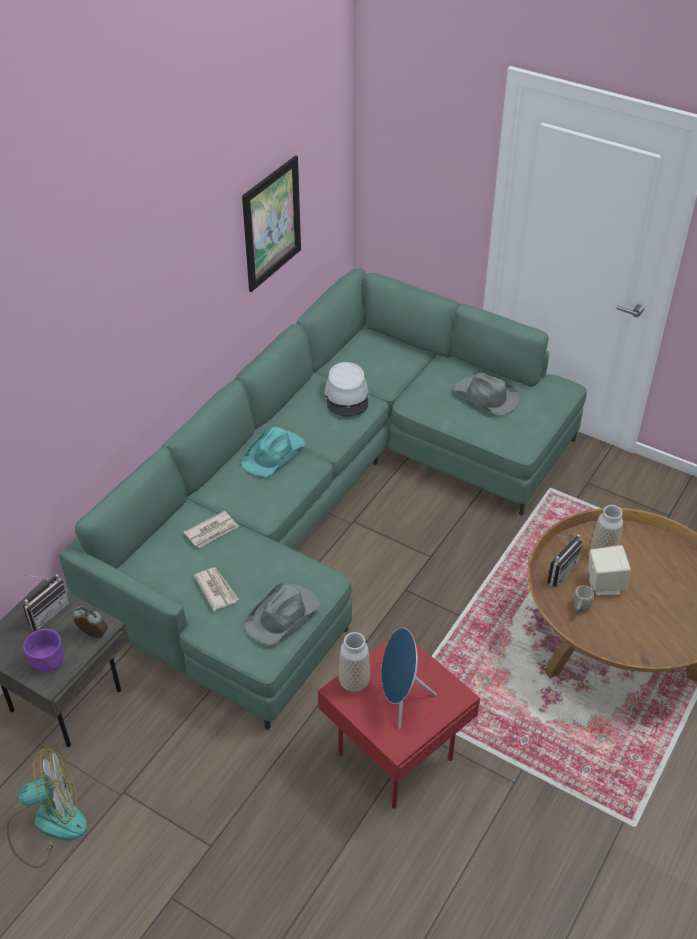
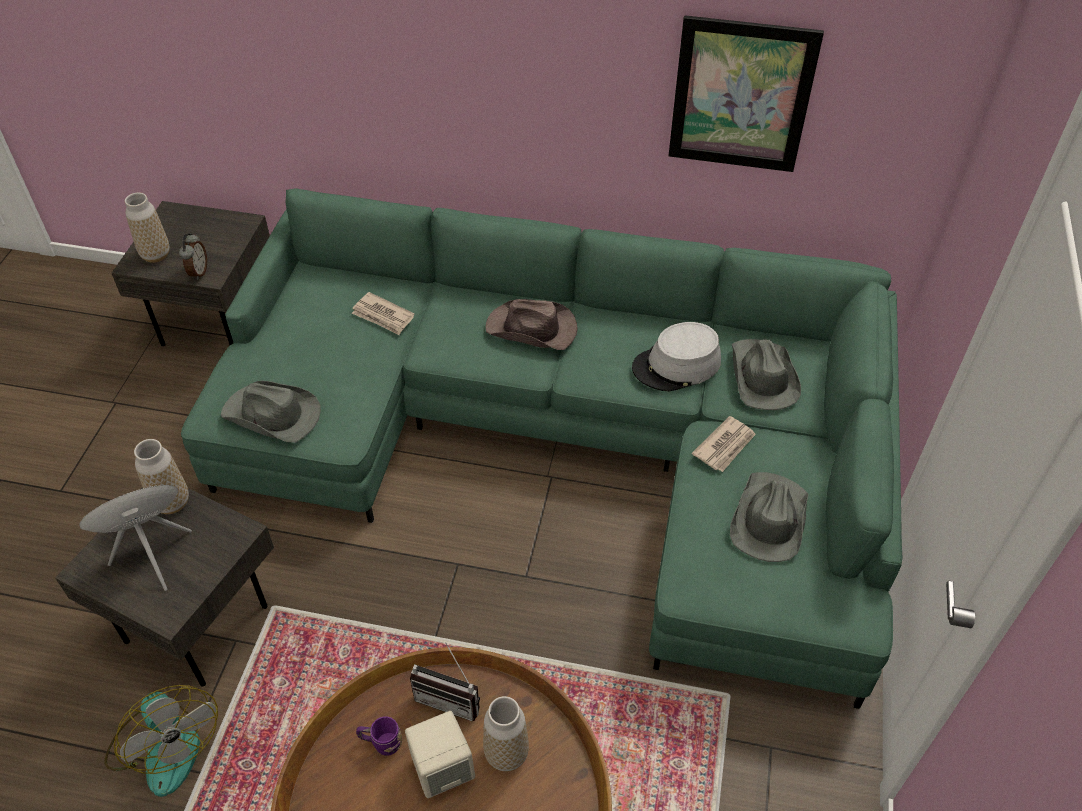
camera: 70 degrees right, 5 degrees up
fan [7,747,87,868] -> fan moved to [104,685,218,797]
radio [23,574,69,630] -> none
purple bowl [23,629,64,673] -> vase [125,193,170,263]
newspaper [194,567,239,611] -> newspaper moved to [692,416,756,472]
turquoise hat [241,427,306,477] -> brown hat [485,299,578,350]
red side table [318,637,480,809] -> grey side table [55,487,274,687]
grey mug [574,585,594,615] -> purple mug [356,717,402,756]
none -> grey hat [732,339,801,410]

